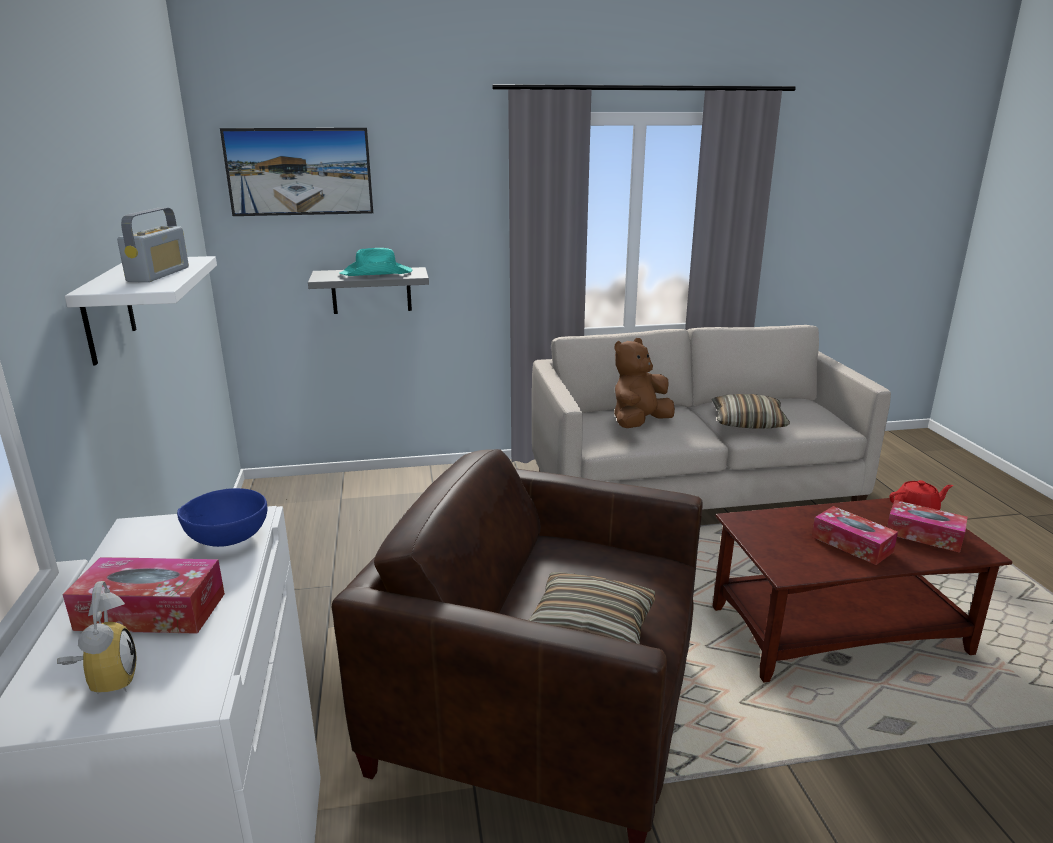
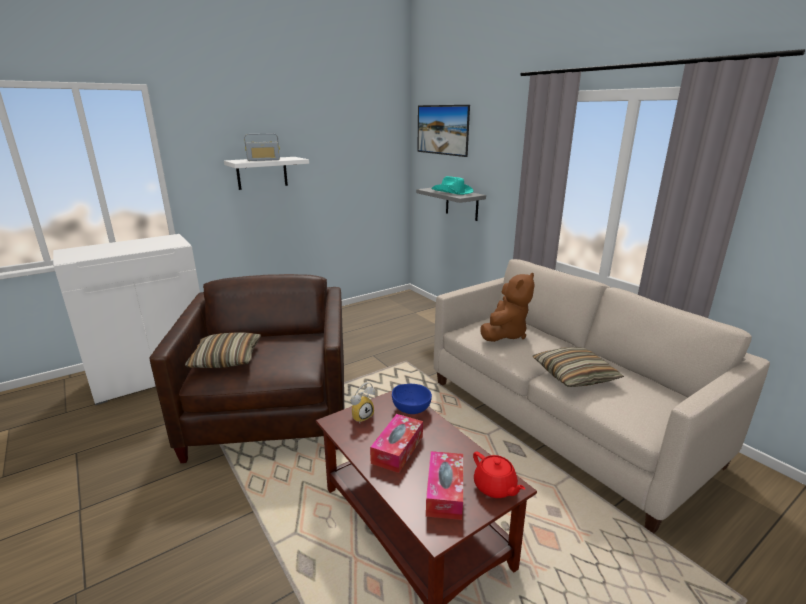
camera: 65 degrees right, 0 degrees up
alarm clock [57,581,136,695] -> alarm clock moved to [350,382,375,423]
tissue box [63,557,225,634] -> none
blue bowl [177,488,267,547] -> blue bowl moved to [392,384,432,414]
brown plush toy [614,338,675,428] -> brown plush toy turned 105 degrees clockwise [480,273,535,342]

